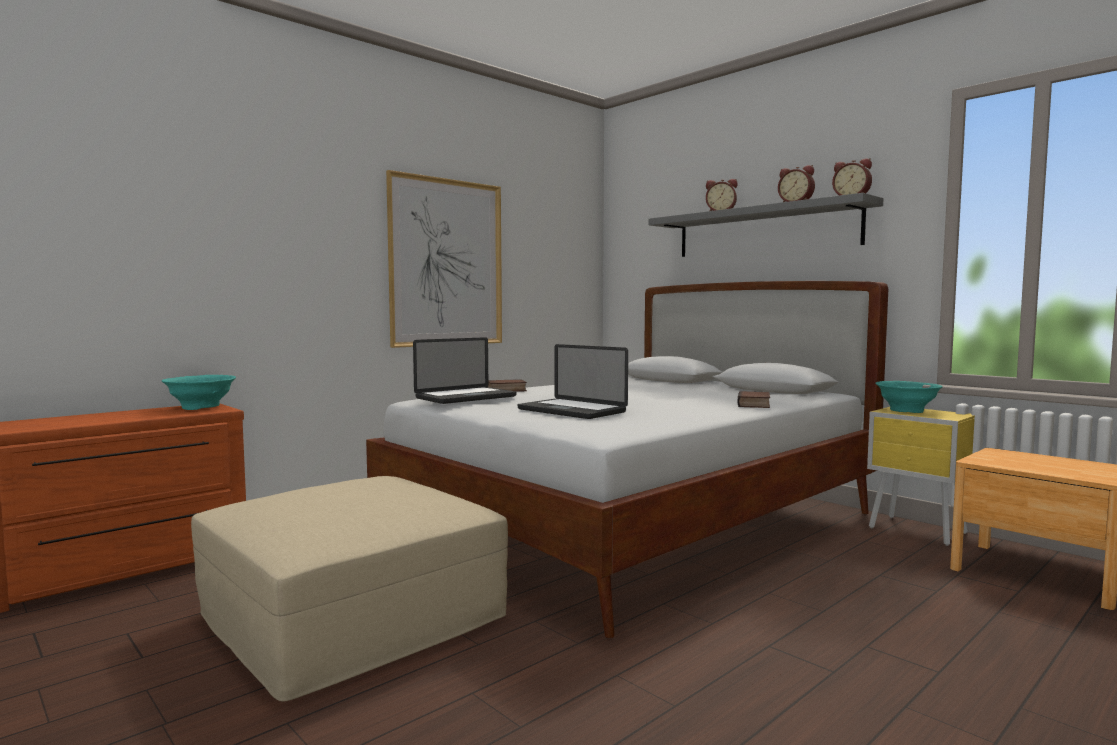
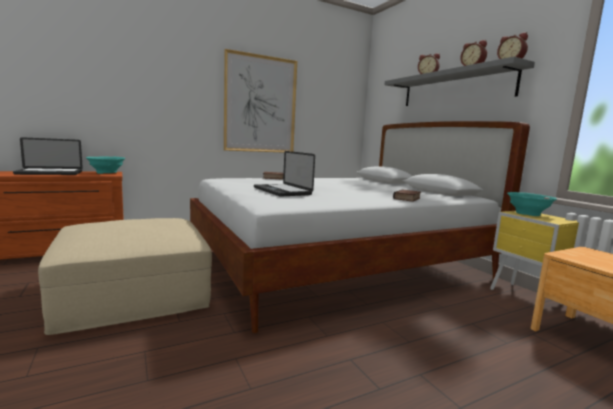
camera: 15 degrees right, 5 degrees up
laptop [413,337,516,404] -> laptop moved to [13,137,83,175]

